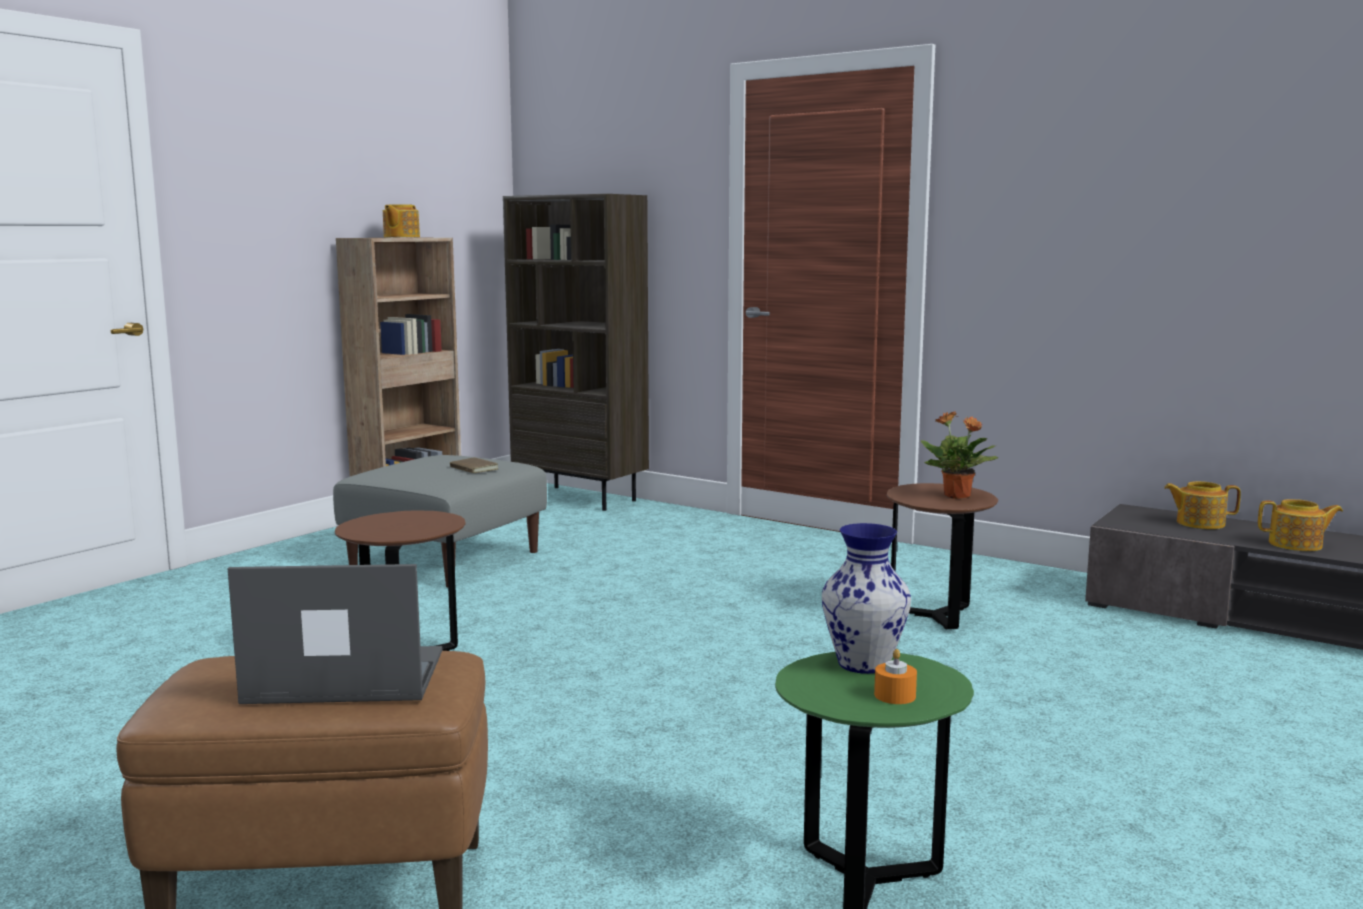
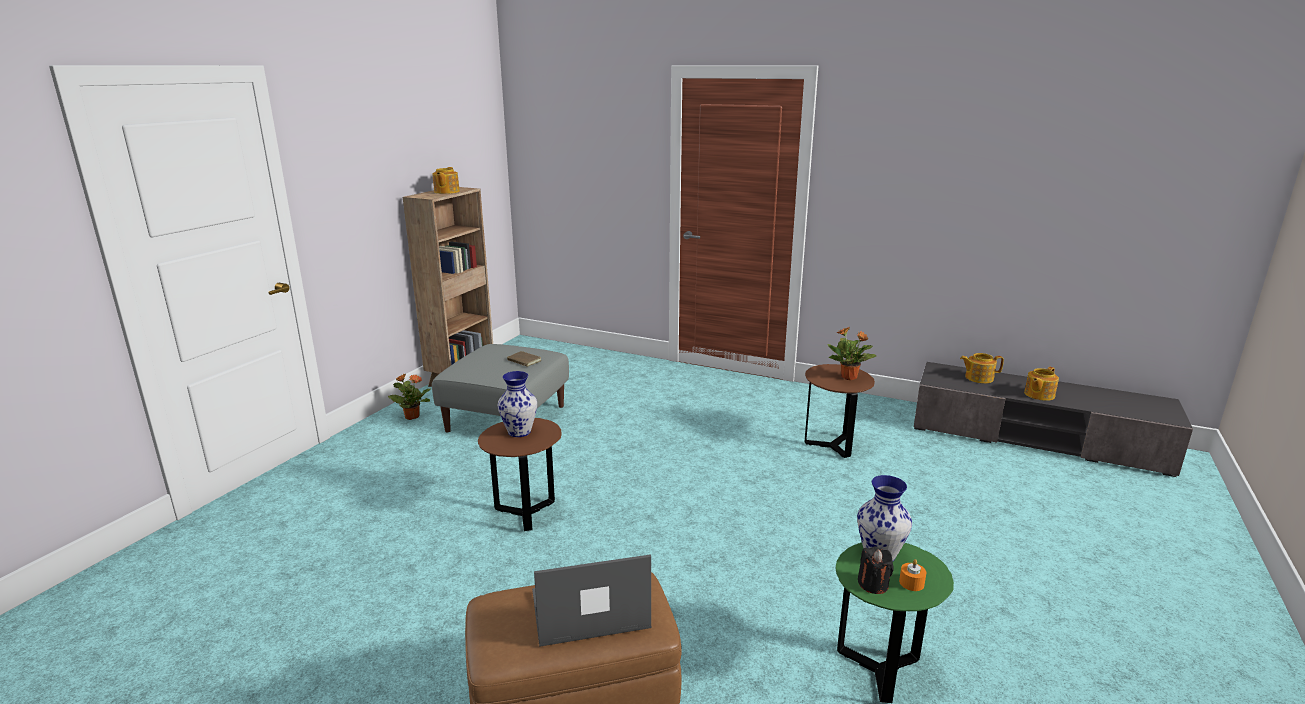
camera: 10 degrees left, 10 degrees up
brown bookcase [503,194,649,511] -> none
teapot [1258,499,1343,551] -> teapot turned 135 degrees clockwise [1024,367,1059,401]
none -> potted plant [388,374,430,420]
none -> vase [498,371,537,437]
none -> black candle [858,546,894,594]

